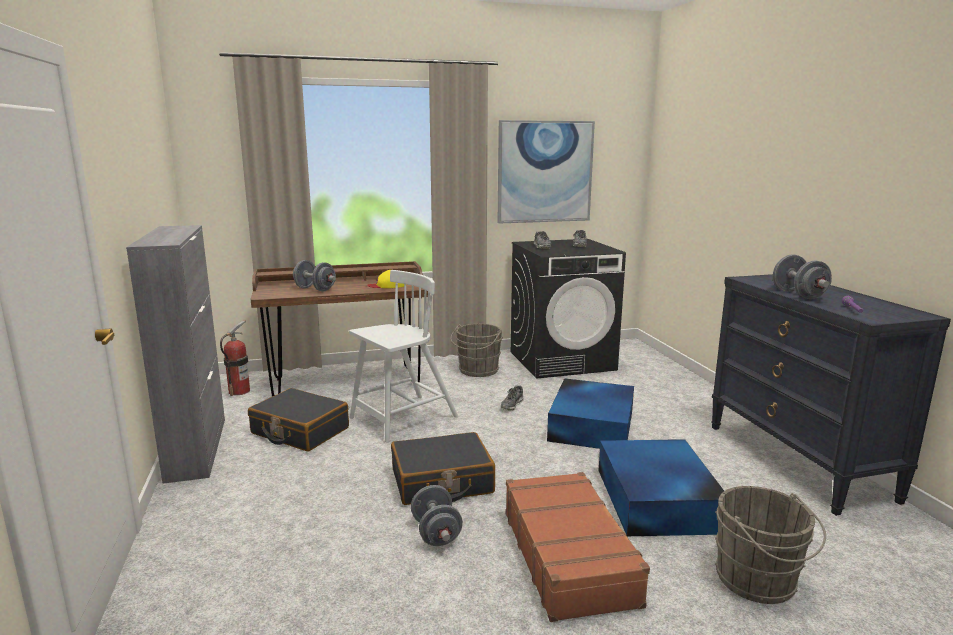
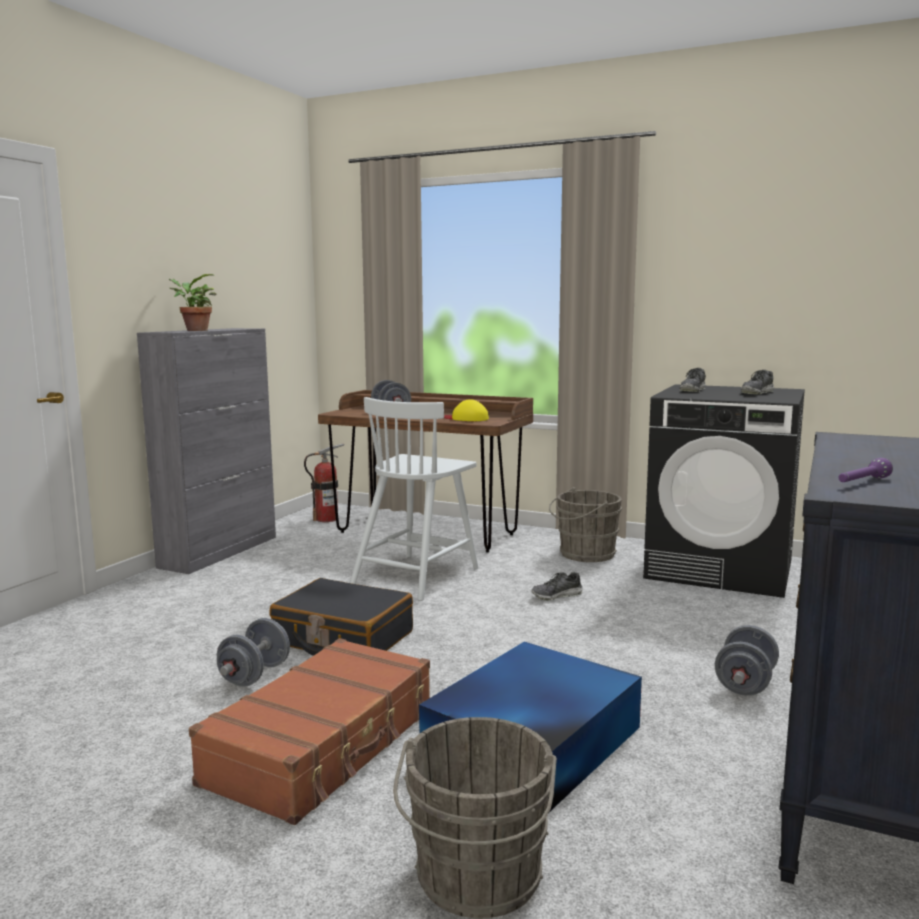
camera: 40 degrees right, 5 degrees down
black suitcase [248,388,349,451] -> none
white chair [349,270,458,442] -> white chair turned 120 degrees clockwise [350,397,478,601]
picture [498,120,595,224] -> none
blue storage box [547,378,634,449] -> none
grey dumbbell [773,254,832,299] -> grey dumbbell moved to [715,625,779,696]
none -> potted plant [169,274,216,331]

